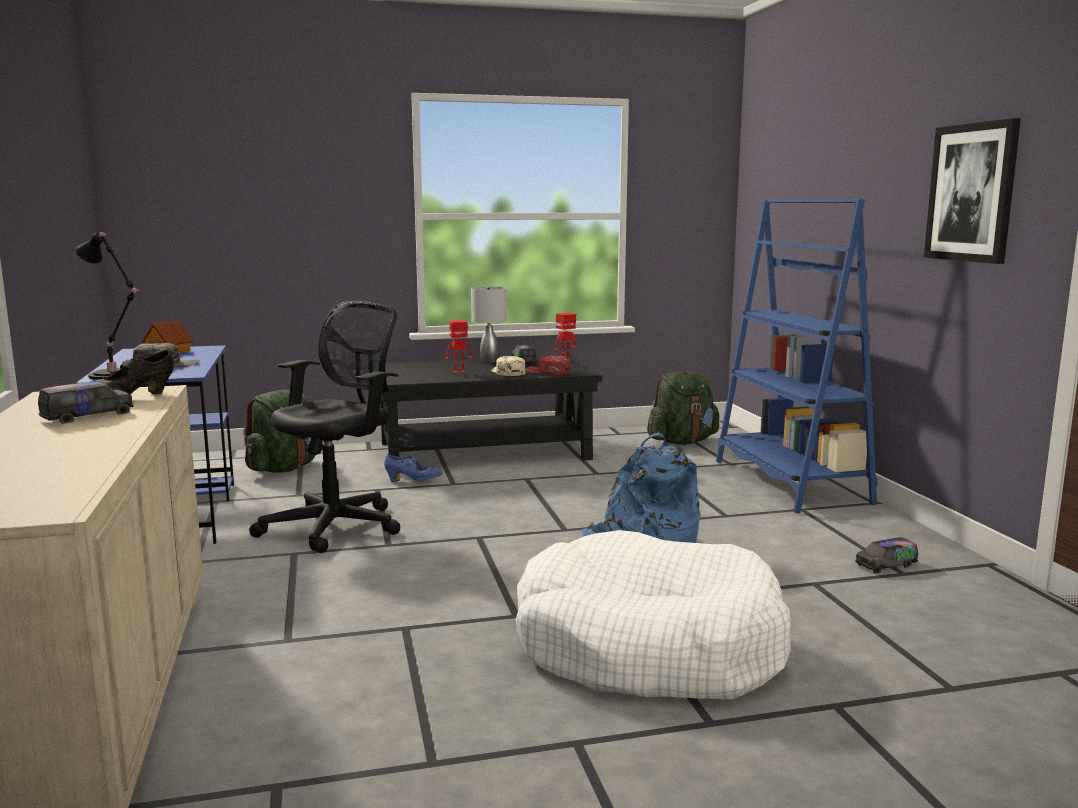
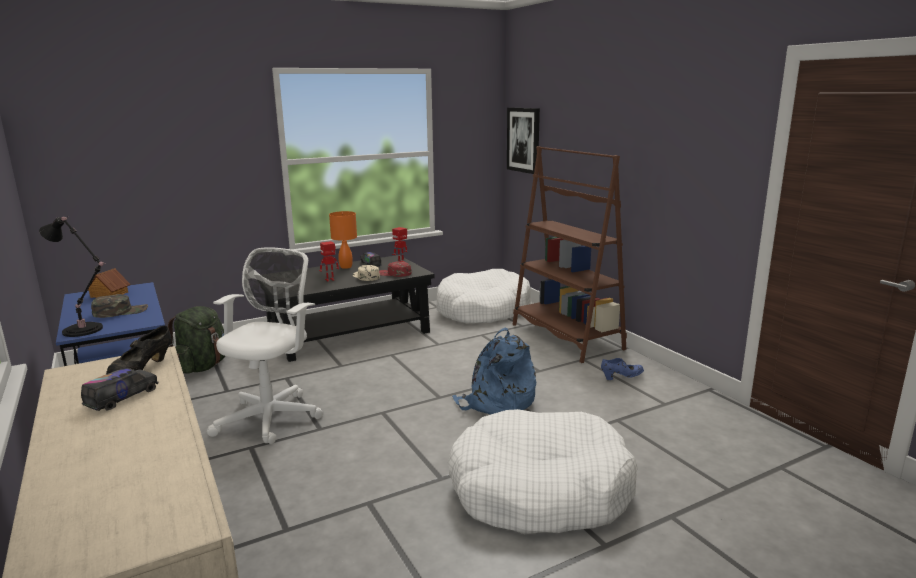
camera: 15 degrees left, 5 degrees up
black office chair [249,301,400,553] -> white office chair [207,247,323,444]
blue shoe [384,454,442,482] -> blue shoe moved to [601,358,644,380]
grey table lamp [471,287,507,364] -> orange table lamp [329,211,357,269]
green backpack [647,371,719,445] -> white dog bed [436,269,531,324]
blue bookcase [716,199,878,513] -> brown bookcase [512,146,627,363]
toy truck [855,537,918,574] -> none
picture [924,118,1021,264] -> picture moved to [507,108,540,174]

